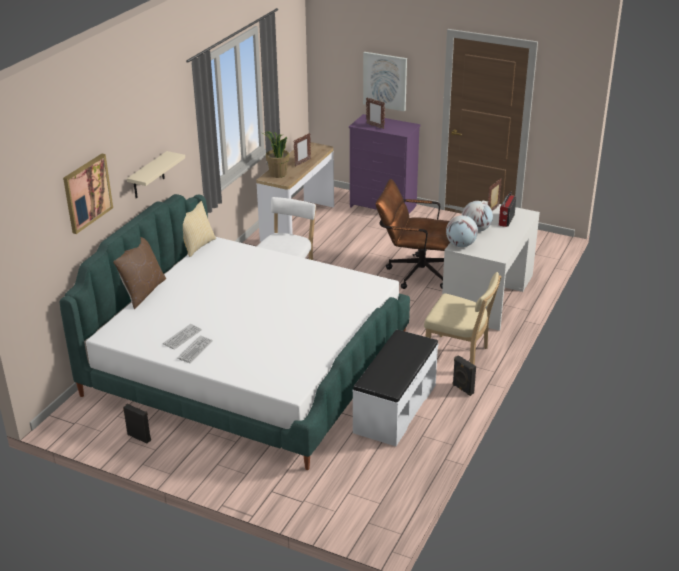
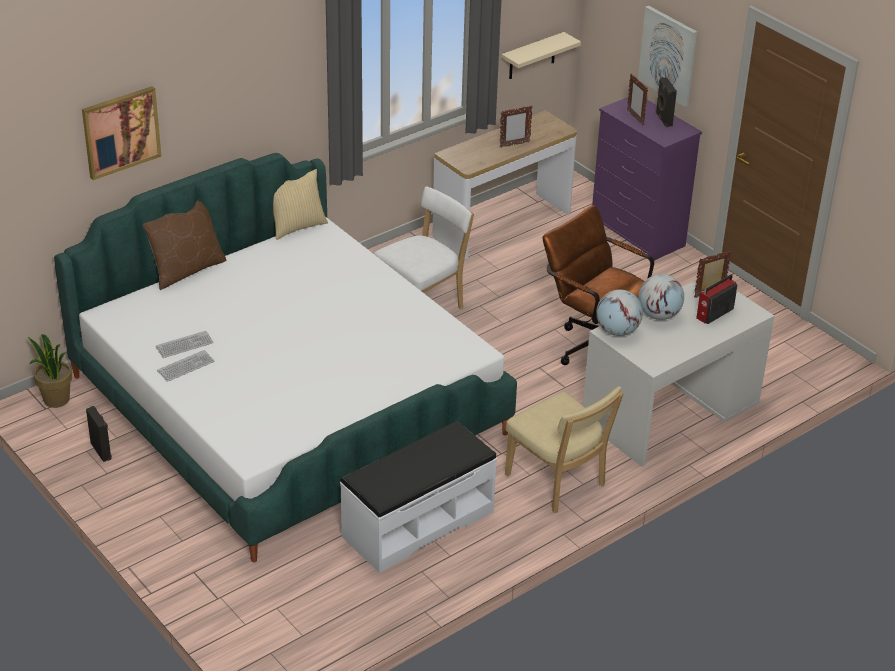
camera: 25 degrees right, 5 degrees up
beige shelf [127,151,185,199] -> beige shelf moved to [502,32,581,79]
potted plant [262,132,289,178] -> potted plant moved to [28,334,72,408]
black speaker [452,355,476,396] -> black speaker moved to [656,77,677,127]

